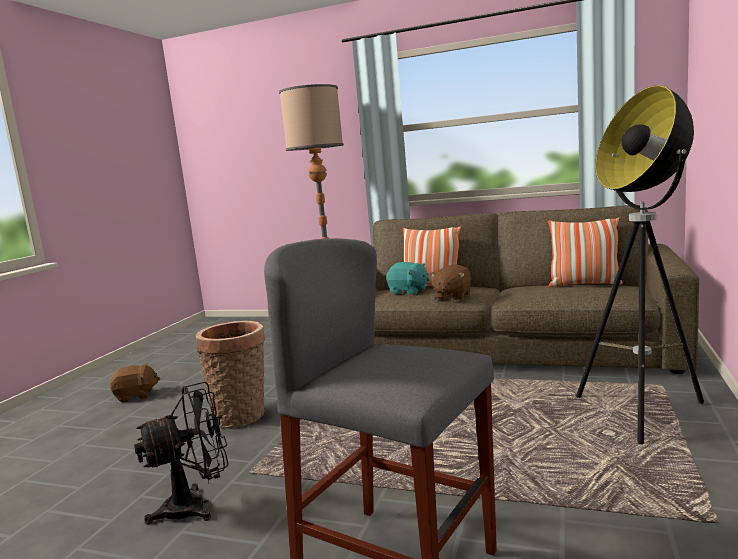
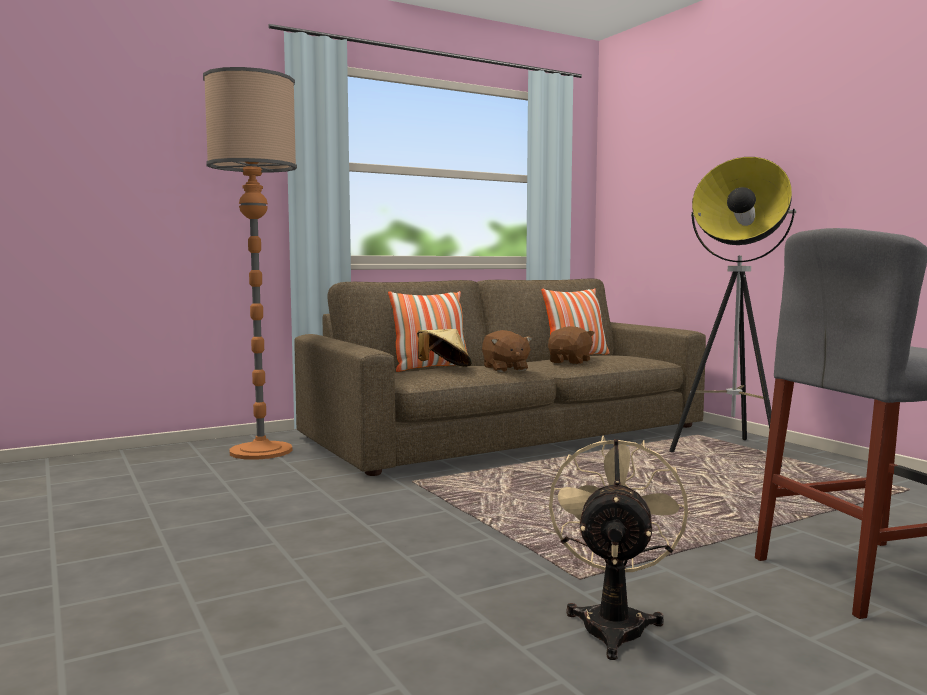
camera: 50 degrees left, 5 degrees down
brown plush toy [110,363,160,403] -> brown plush toy moved to [548,326,595,364]
black fan [134,382,228,525] -> beige fan [549,436,688,660]
basket [196,321,265,428] -> none
turquoise plush toy [386,262,430,295] -> beige hat [417,329,472,367]

